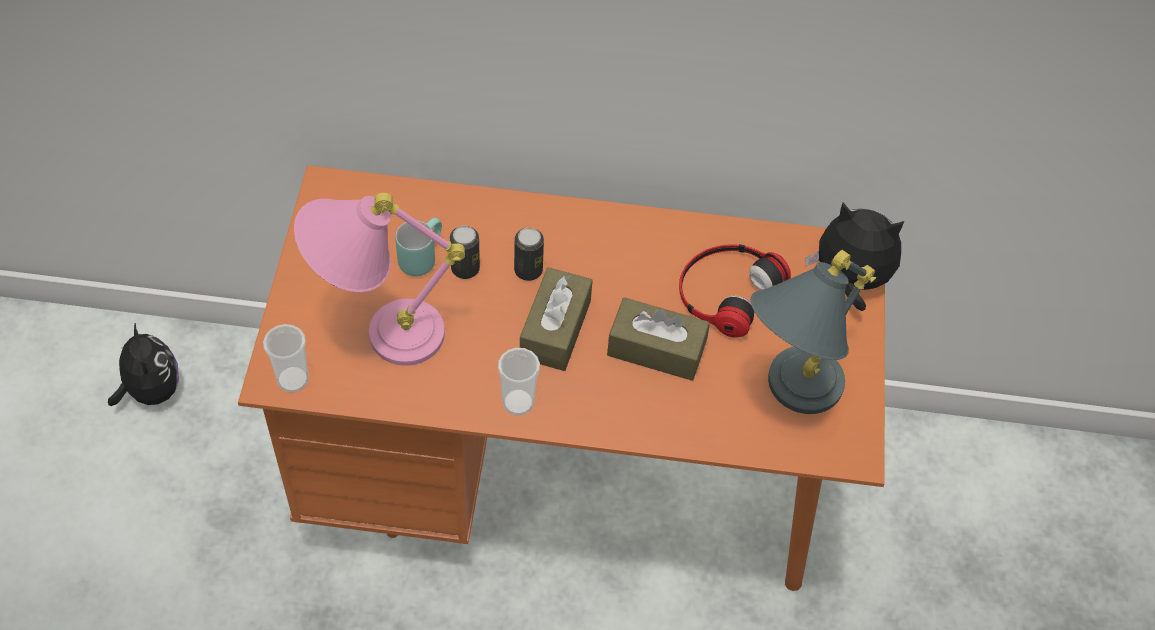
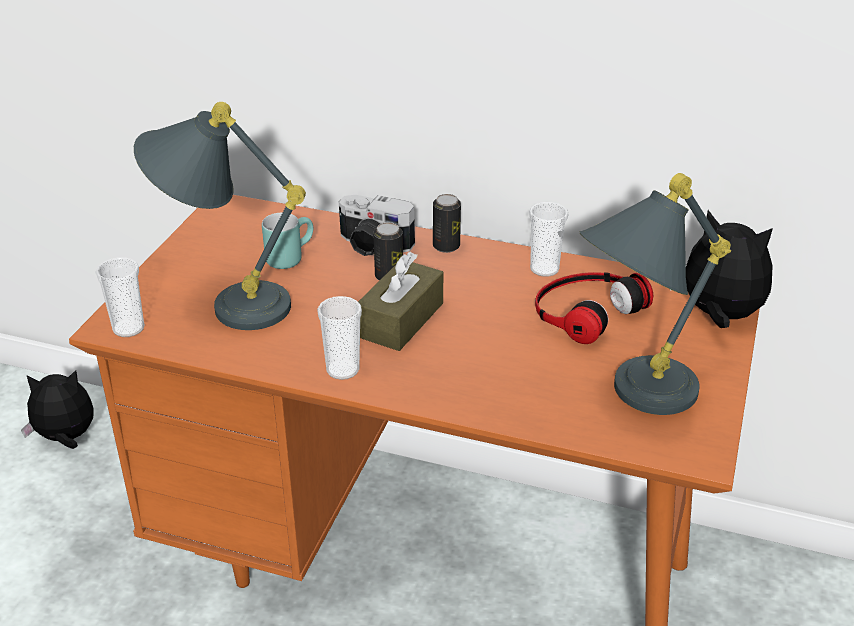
camera: 15 degrees right, 20 degrees down
plush toy [108,322,179,406] -> plush toy turned 90 degrees counterclockwise [21,370,94,449]
pink table lamp [294,193,465,366] -> grey table lamp [134,102,306,330]
can [450,226,480,279] -> can moved to [433,194,461,253]
brown tissue box [607,297,710,381] -> none
none -> camera [339,195,415,256]
none -> cup [529,202,569,277]

